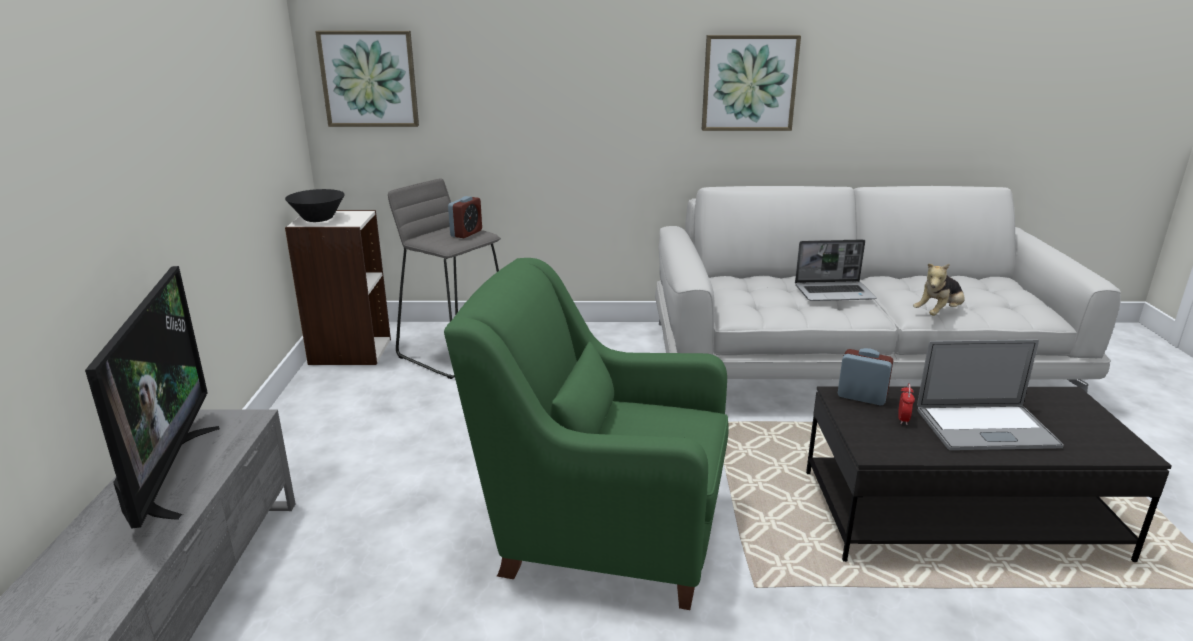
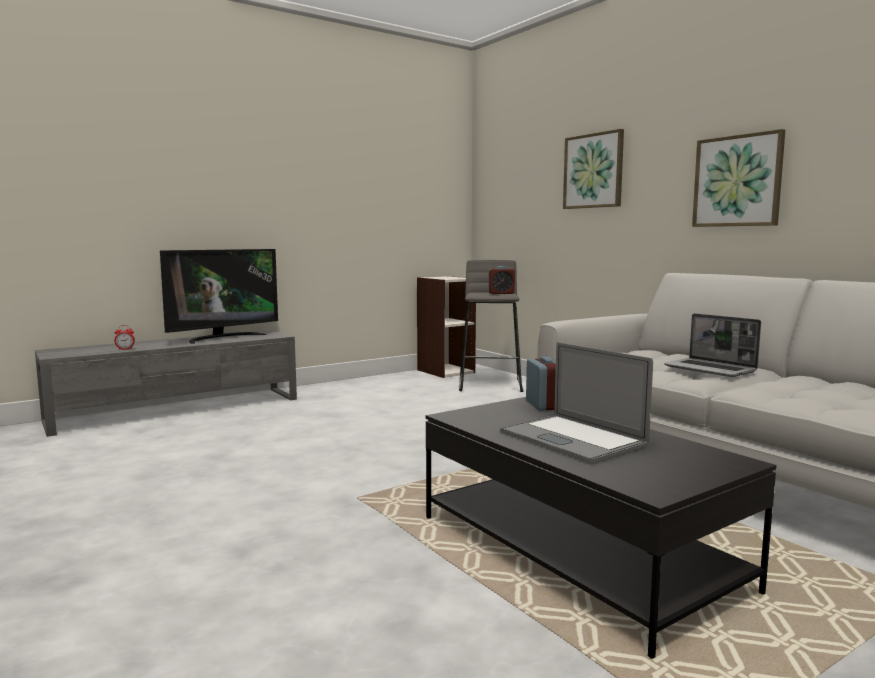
camera: 55 degrees right, 15 degrees down
black bowl [285,189,345,222] -> none
picture [315,31,419,127] -> picture moved to [563,129,624,209]
green armchair [444,258,729,610] -> none
alarm clock [898,383,915,425] -> alarm clock moved to [114,325,135,350]
plush toy [913,263,965,316] -> none

